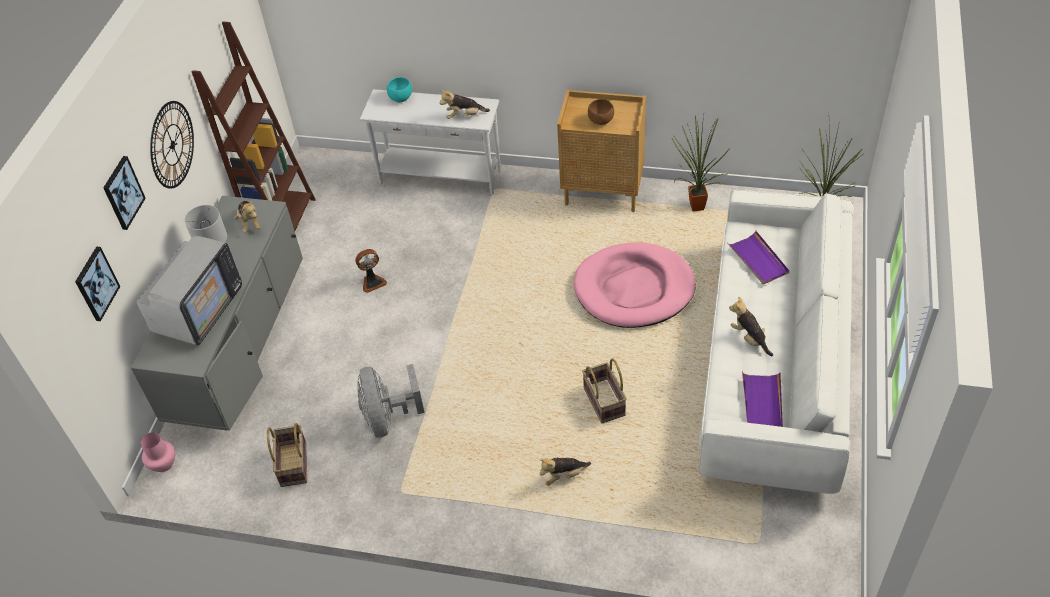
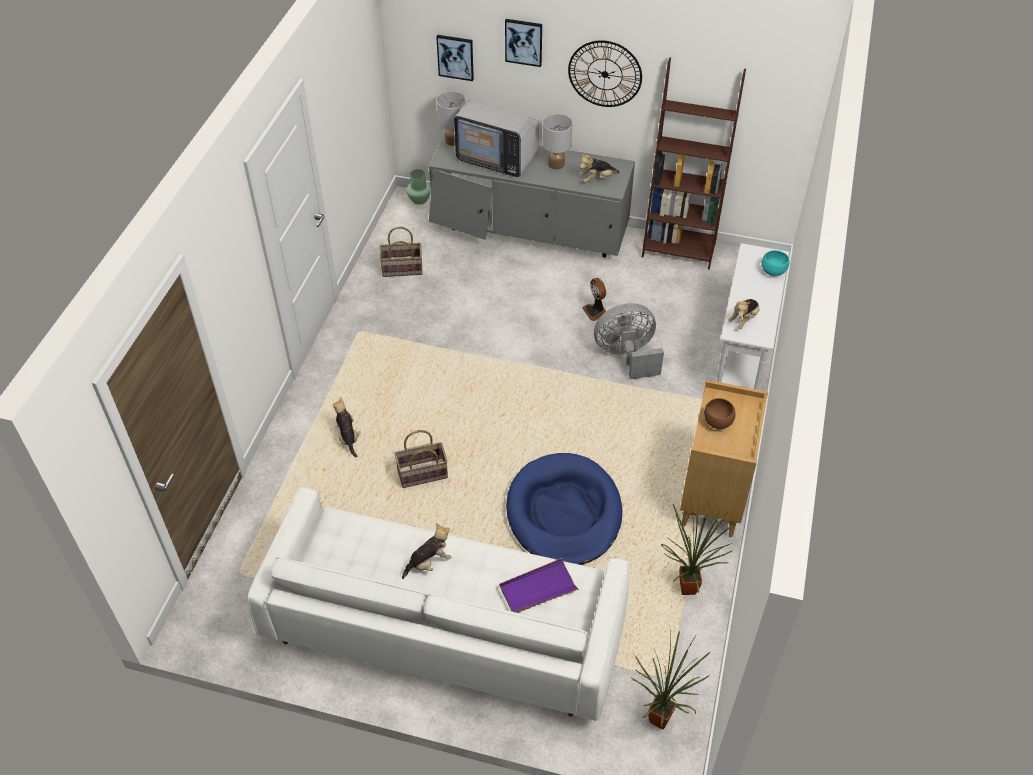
camera: 90 degrees right, 0 degrees up
pink vase [141,432,175,472] -> green vase [406,169,431,205]
grey fan [357,364,425,438] -> grey fan moved to [594,303,664,379]
plush toy [440,90,490,119] -> plush toy turned 135 degrees counterclockwise [728,299,759,329]
pink dog bed [574,243,696,328] -> blue dog bed [506,453,622,565]
purple tray [742,372,783,427] -> none
none -> grey table lamp [437,91,466,146]

